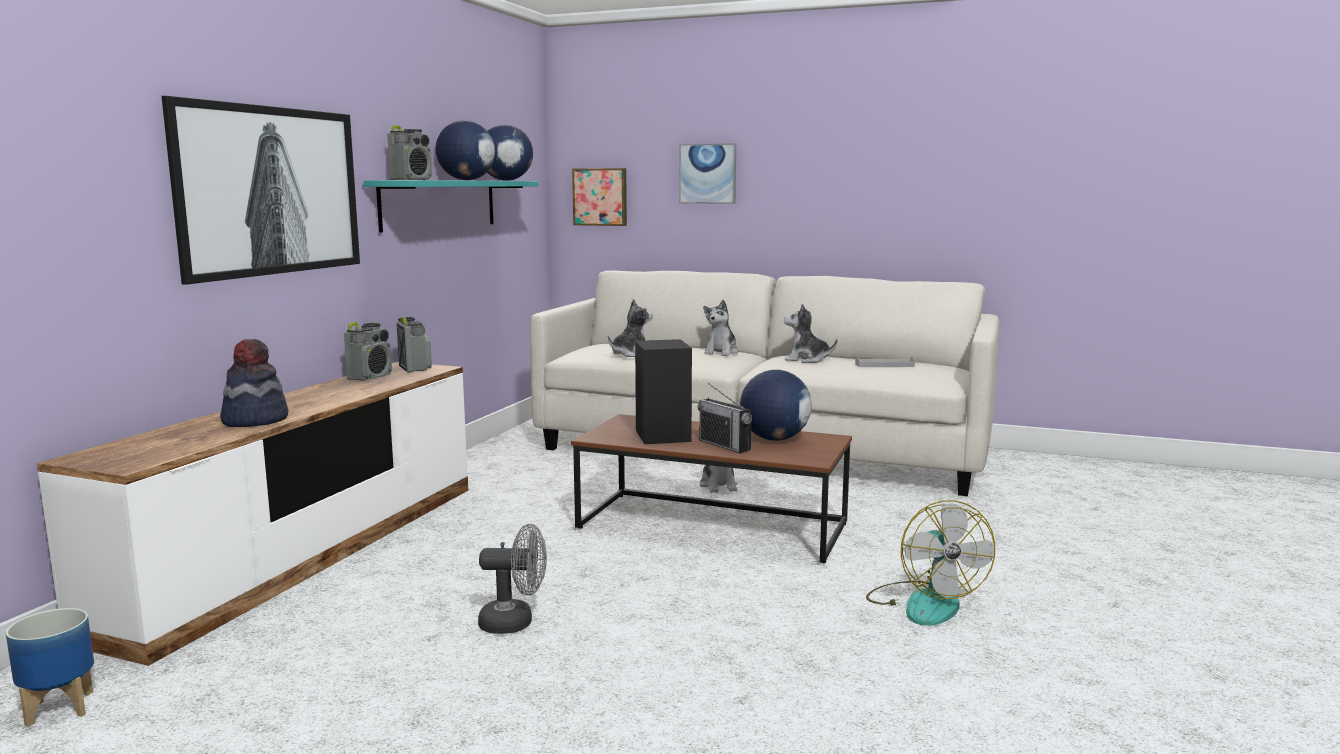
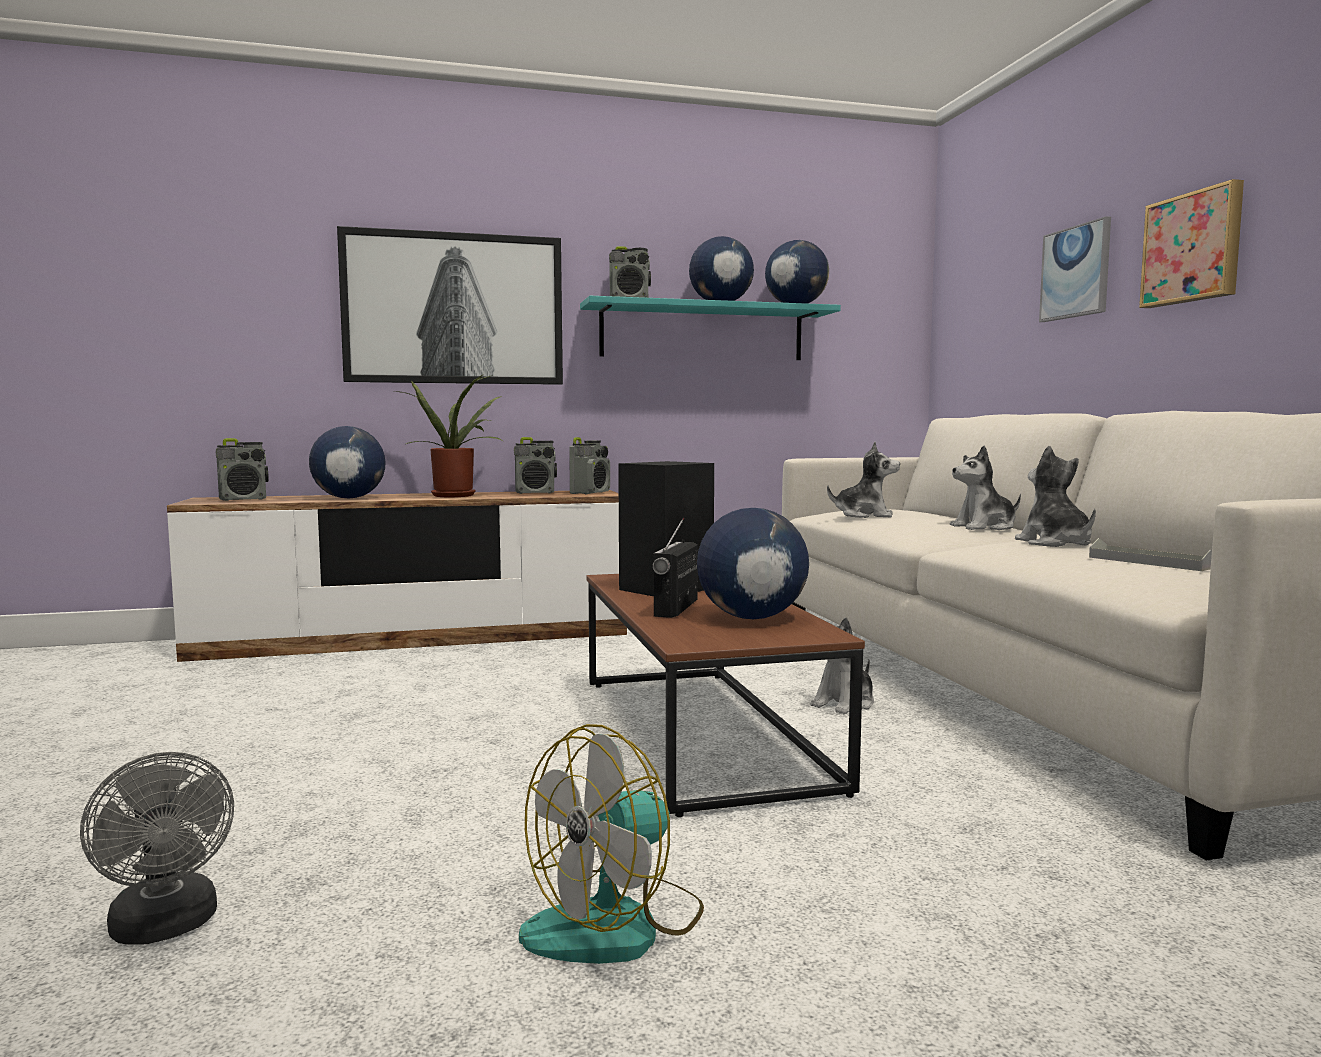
camera: 55 degrees right, 5 degrees down
planter [6,608,94,727] -> none
hat [220,339,288,427] -> globe [309,426,386,499]
grey fan [478,524,547,634] -> grey fan moved to [80,752,234,944]
picture [572,168,627,226] -> picture moved to [1139,179,1244,308]
none -> radio [216,438,269,501]
none -> potted plant [395,374,502,497]

